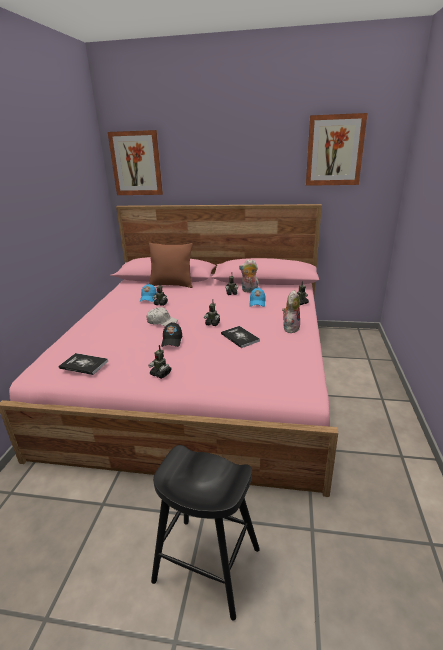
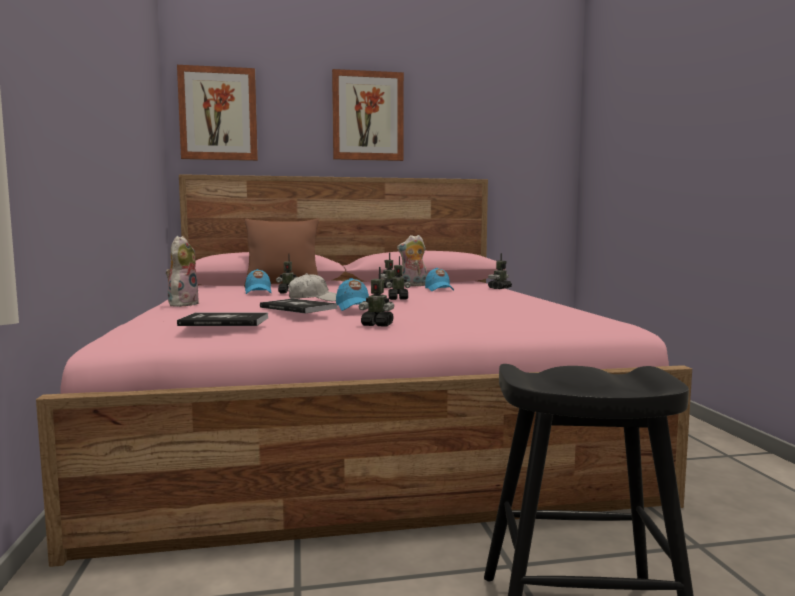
camera: 20 degrees left, 20 degrees down
black cap [161,322,182,347] -> blue cap [336,278,369,311]
book [221,326,260,348] -> book moved to [260,299,337,314]
plush toy [282,290,300,334] -> plush toy moved to [166,236,200,307]
picture [306,113,367,186] -> picture moved to [332,69,404,161]

